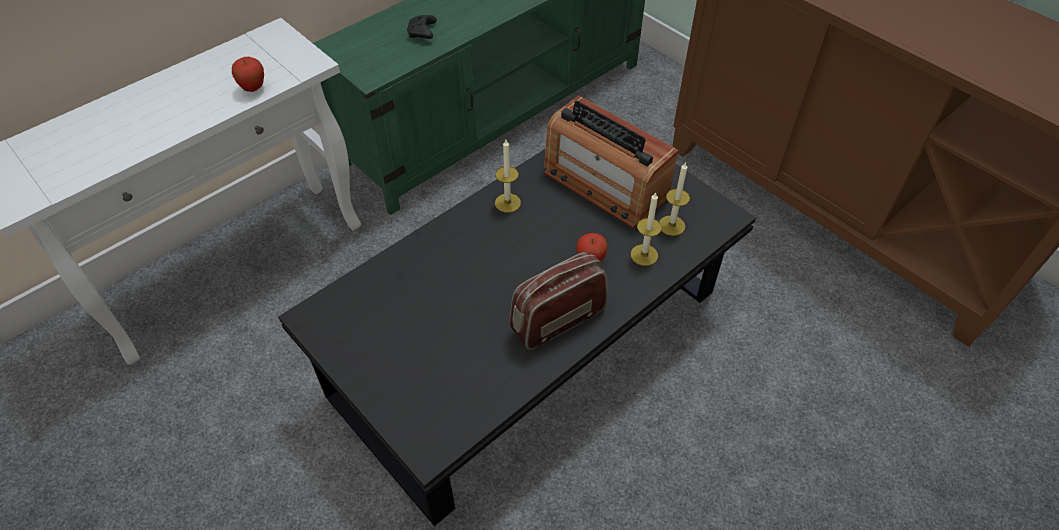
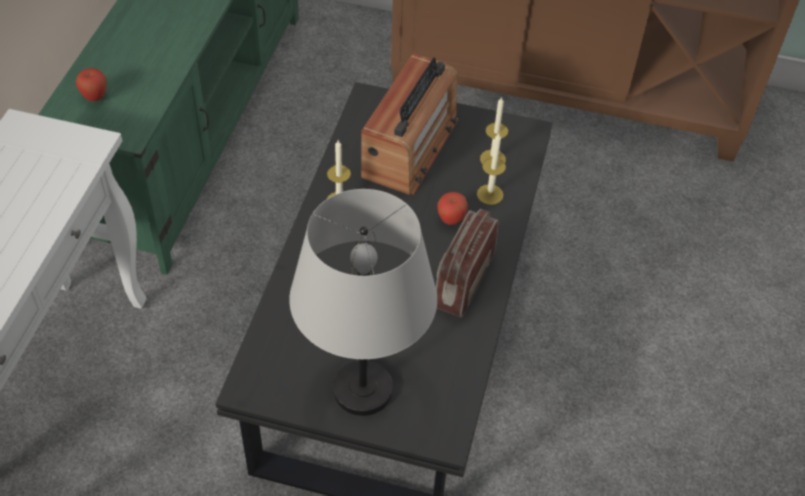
camera: 35 degrees left, 0 degrees up
apple [232,57,264,92] -> apple moved to [76,68,107,101]
black game controller [407,15,437,39] -> none
radio [544,95,679,228] -> radio turned 75 degrees counterclockwise [361,53,458,195]
none -> grey table lamp [289,189,437,416]

